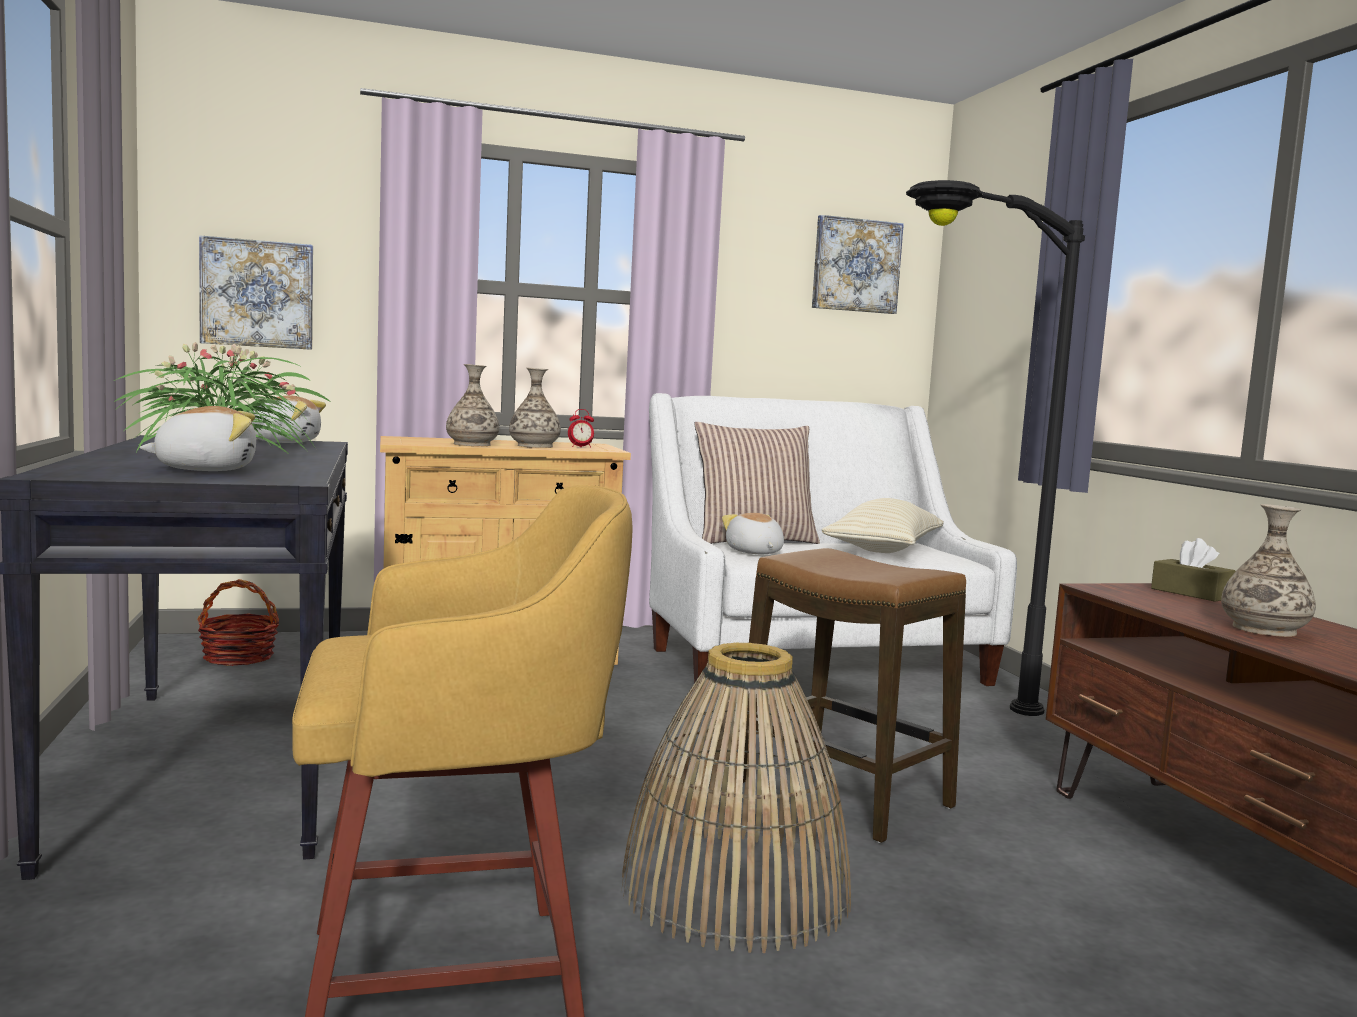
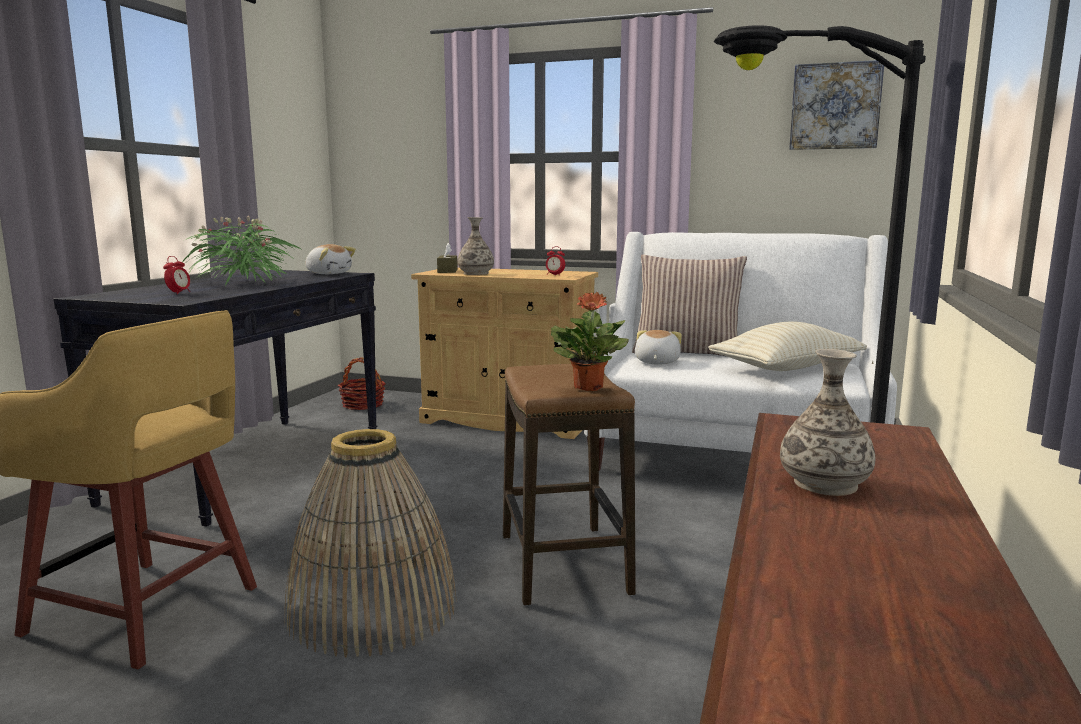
camera: 35 degrees right, 5 degrees up
plush toy [139,406,256,471] -> alarm clock [163,256,190,294]
picture [199,235,313,350] -> none
vase [509,368,561,448] -> none
brown tissue box [1151,538,1236,602] -> brown tissue box moved to [437,243,458,273]
none -> potted plant [551,292,629,391]

